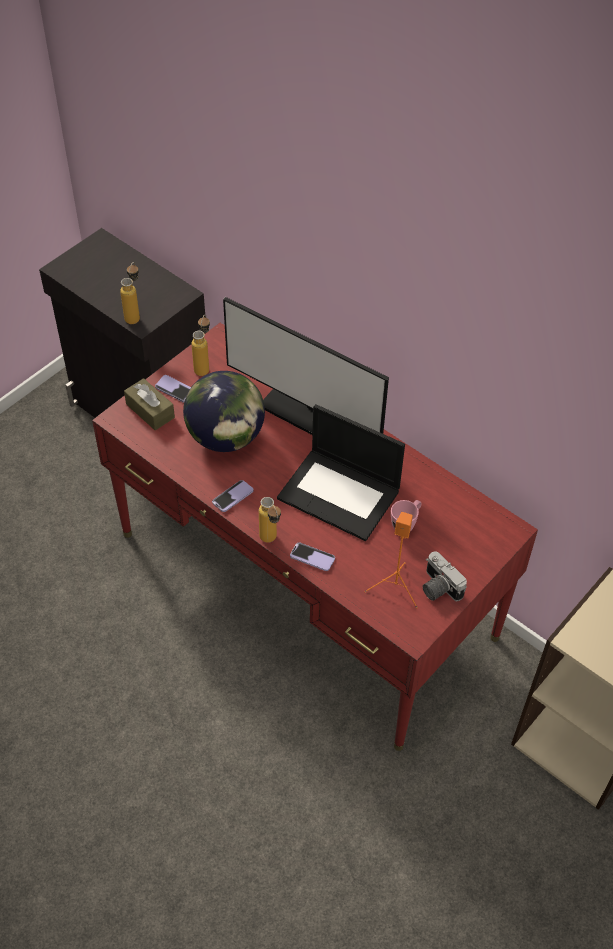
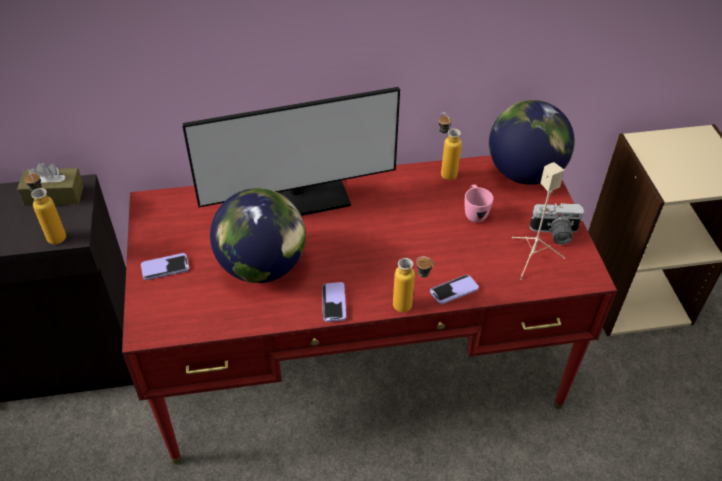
camera: 50 degrees left, 5 degrees down
brown tissue box [124,378,175,430] -> brown tissue box moved to [17,162,84,206]
bottle [191,315,210,376] -> bottle moved to [439,112,462,180]
laptop [277,404,405,541] -> none
orange speaker [364,512,418,608] -> beige speaker [512,162,565,280]
none -> globe [489,100,575,185]

